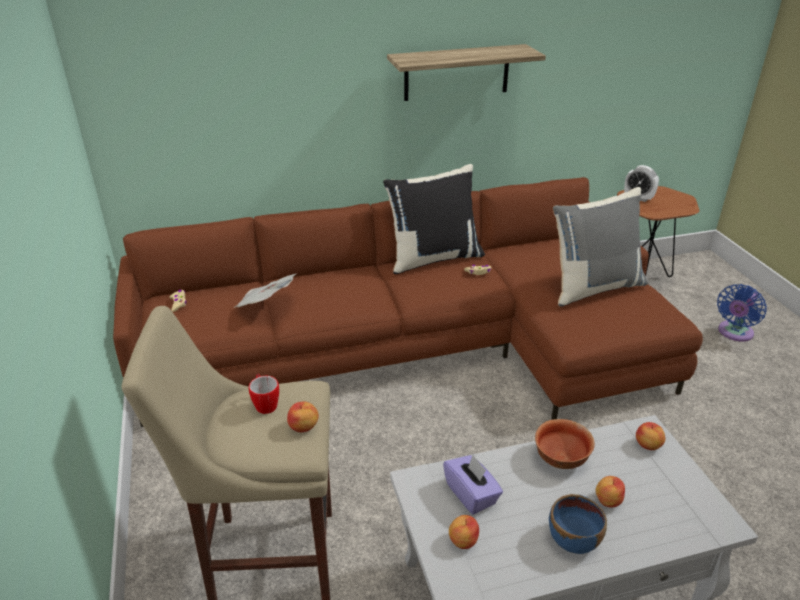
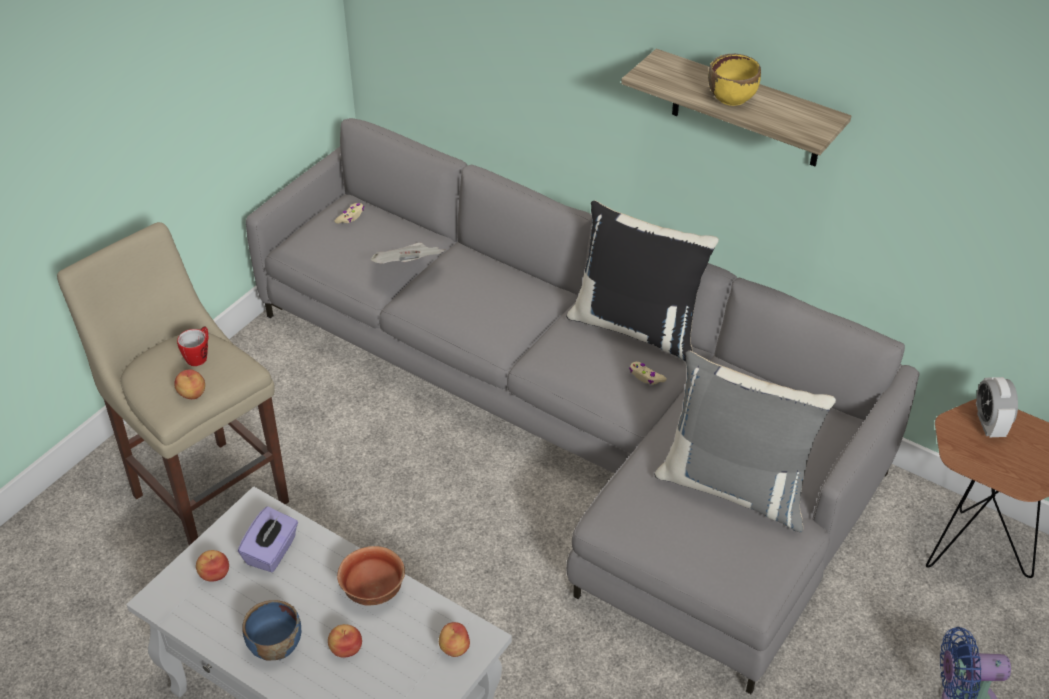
camera: 50 degrees right, 10 degrees up
brown sofa [113,177,703,427] -> grey sofa [246,118,919,694]
none -> yellow bowl [708,54,761,106]

